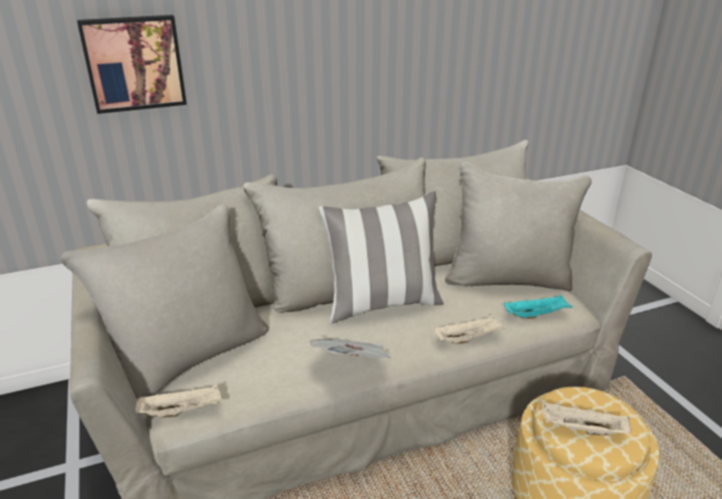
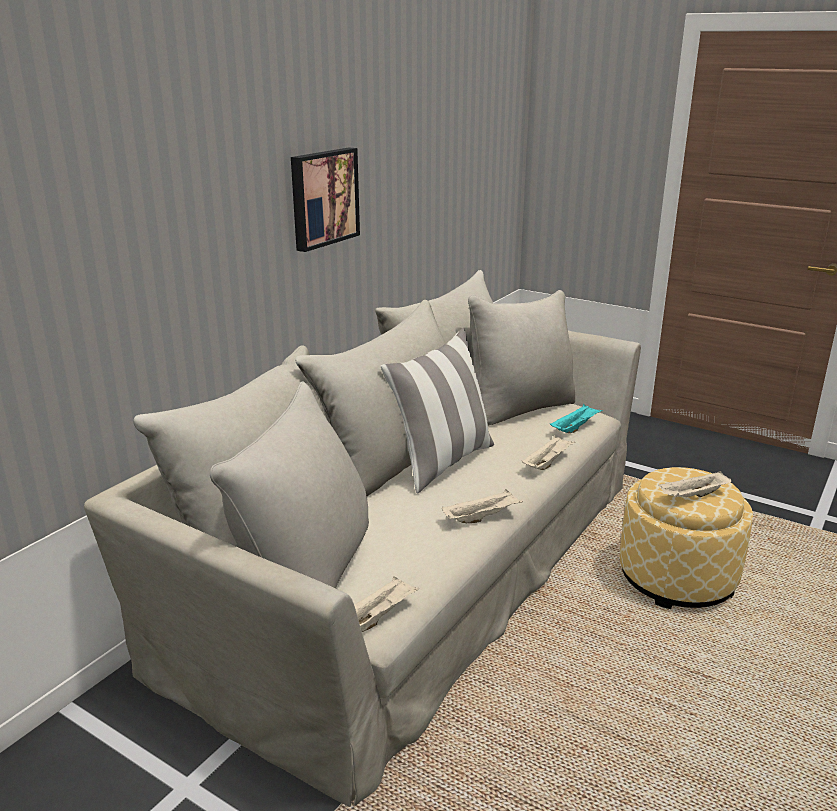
camera: 35 degrees left, 5 degrees down
picture [77,15,187,114] -> picture moved to [291,147,360,252]
newspaper [310,338,391,358] -> beige tray [442,489,523,523]

